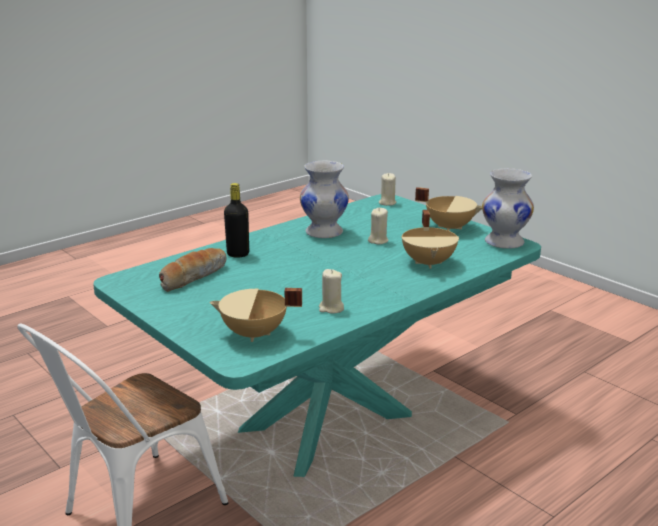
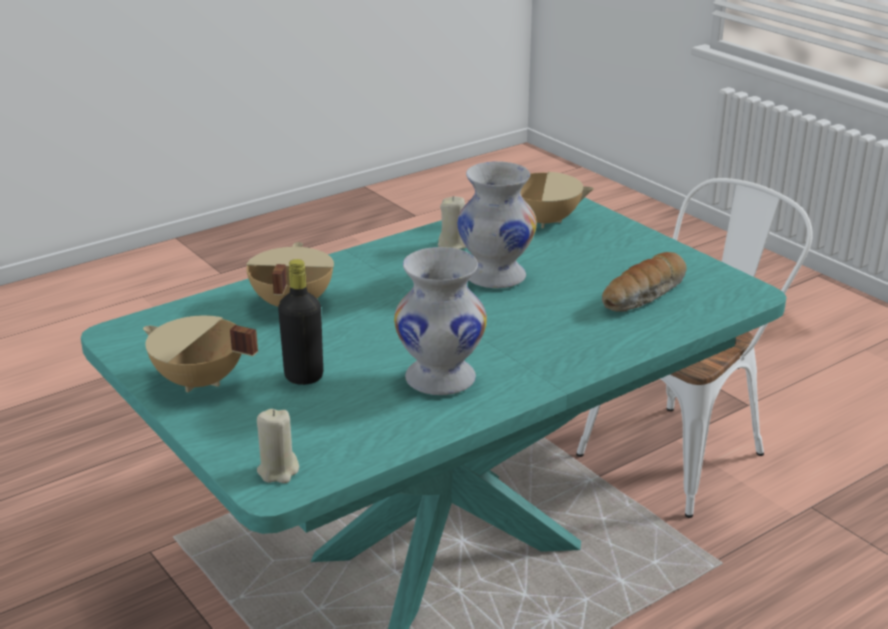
camera: 175 degrees left, 5 degrees up
black bottle [224,183,249,258] -> black bottle moved to [278,259,323,385]
beige candle [368,208,389,244] -> none
white vase [482,168,534,249] -> white vase moved to [457,161,537,289]

